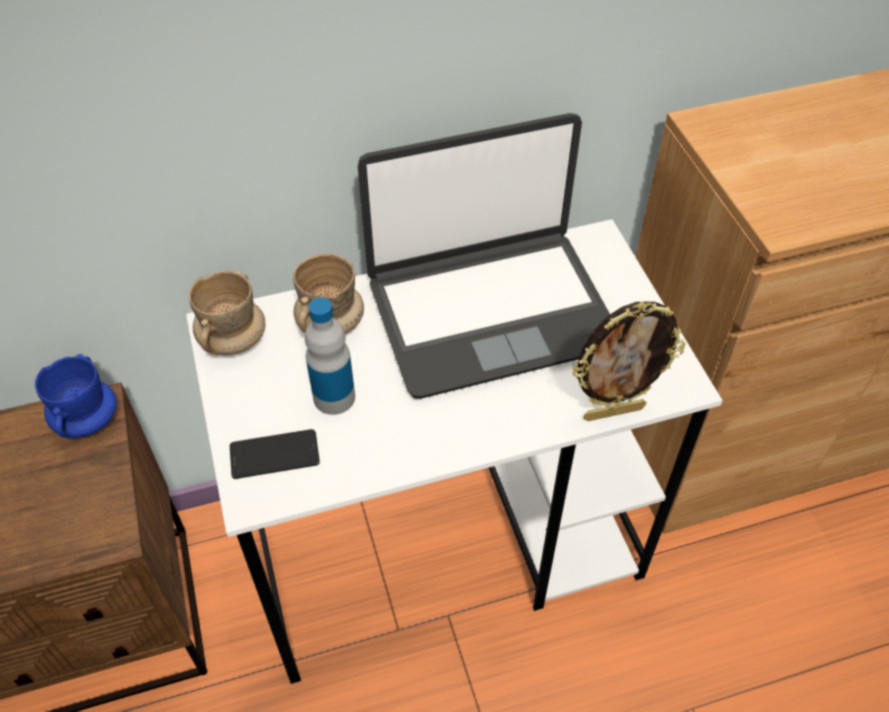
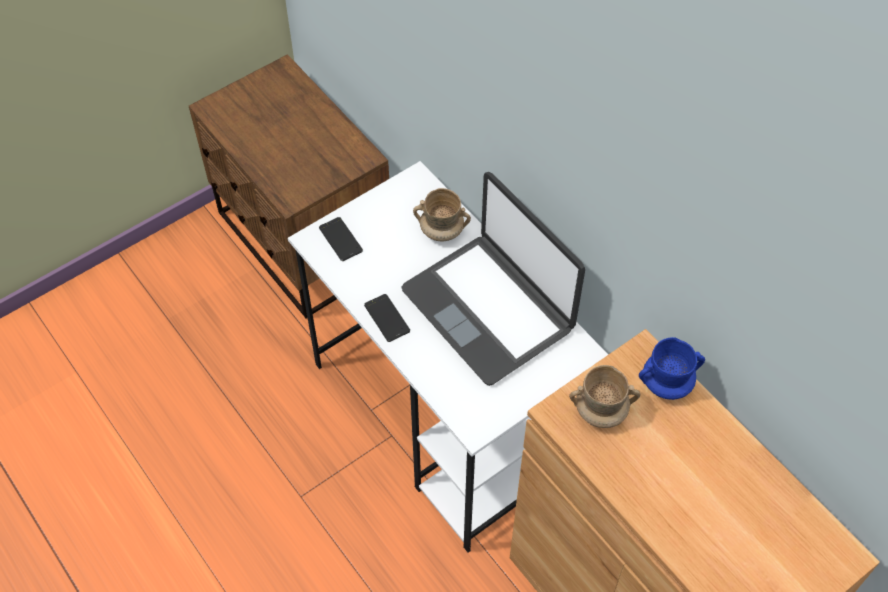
camera: 70 degrees right, 5 degrees up
blue mug [35,354,117,439] -> blue mug moved to [639,337,705,400]
beige mug [189,270,265,355] -> beige mug moved to [569,365,640,428]
bottle [305,297,355,415] -> none
picture frame [572,301,686,421] -> none
none -> phone [364,294,410,342]

